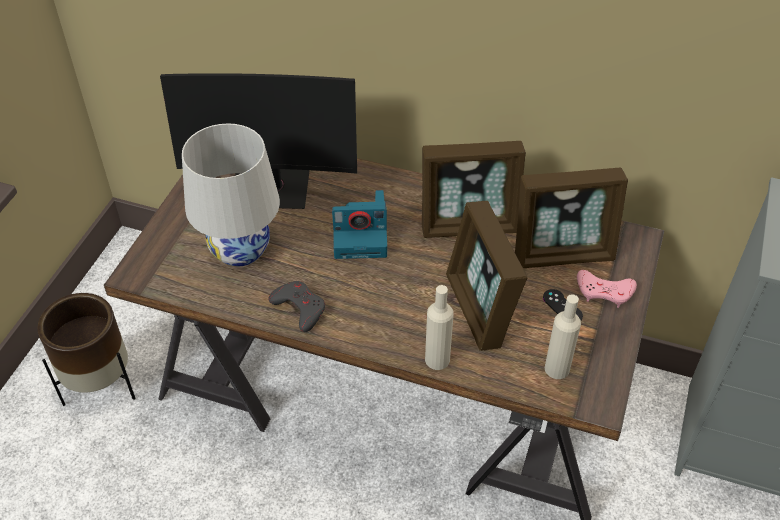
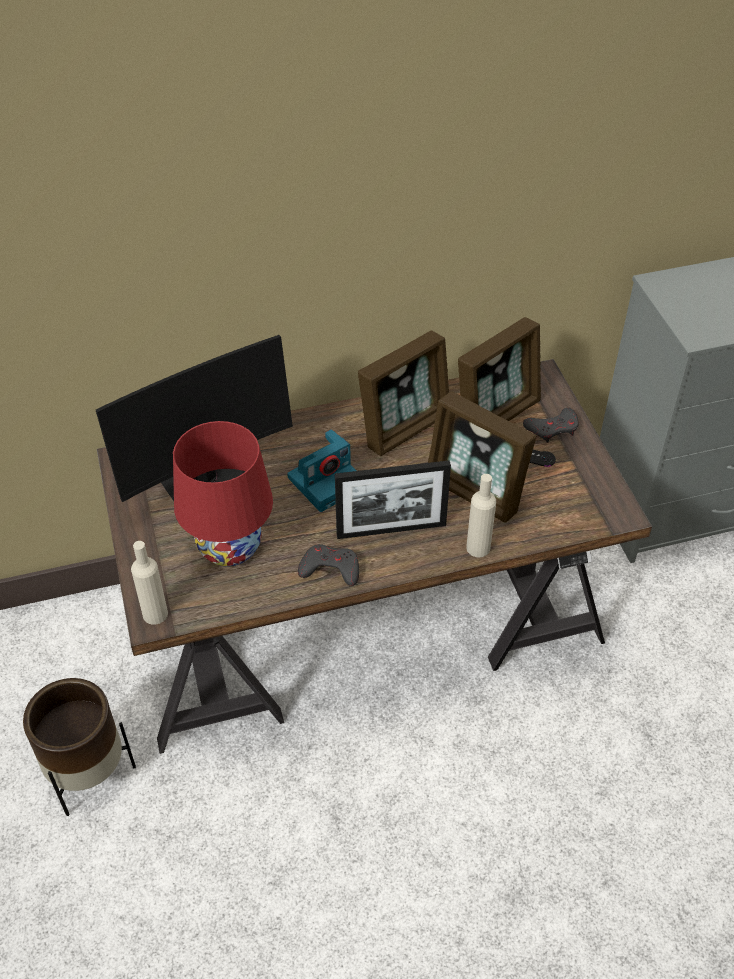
camera: 35 degrees left, 0 degrees up
white table lamp [182,123,280,266] -> red table lamp [173,421,273,567]
beige bottle [545,294,581,379] -> beige bottle moved to [131,541,168,625]
pink game controller [577,270,637,308] -> grey game controller [523,408,579,443]
none -> picture frame [335,460,451,539]

